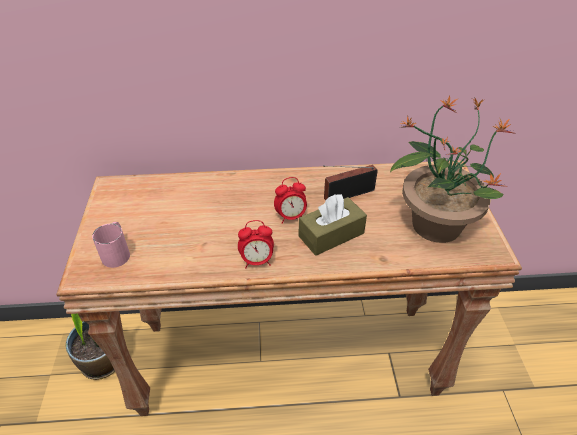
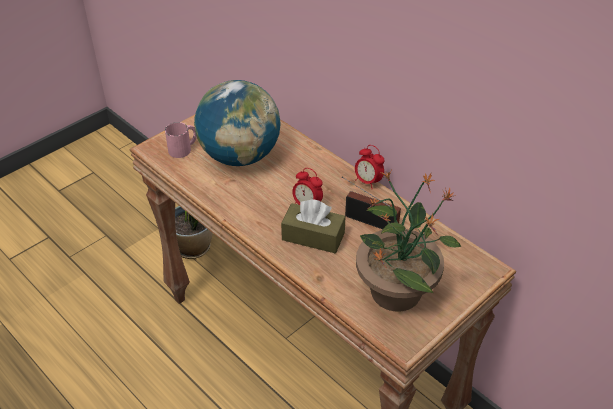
camera: 50 degrees right, 0 degrees up
alarm clock [238,220,274,269] -> alarm clock moved to [355,145,385,188]
none -> globe [194,80,281,166]

